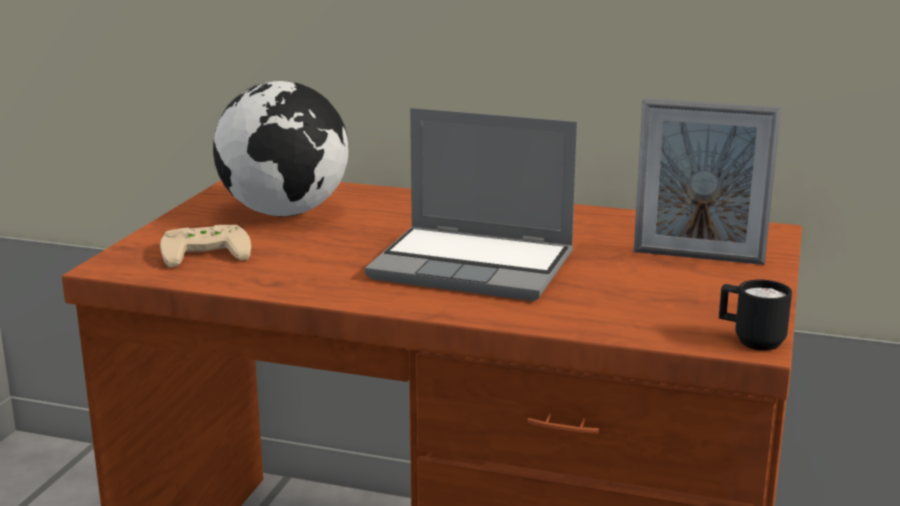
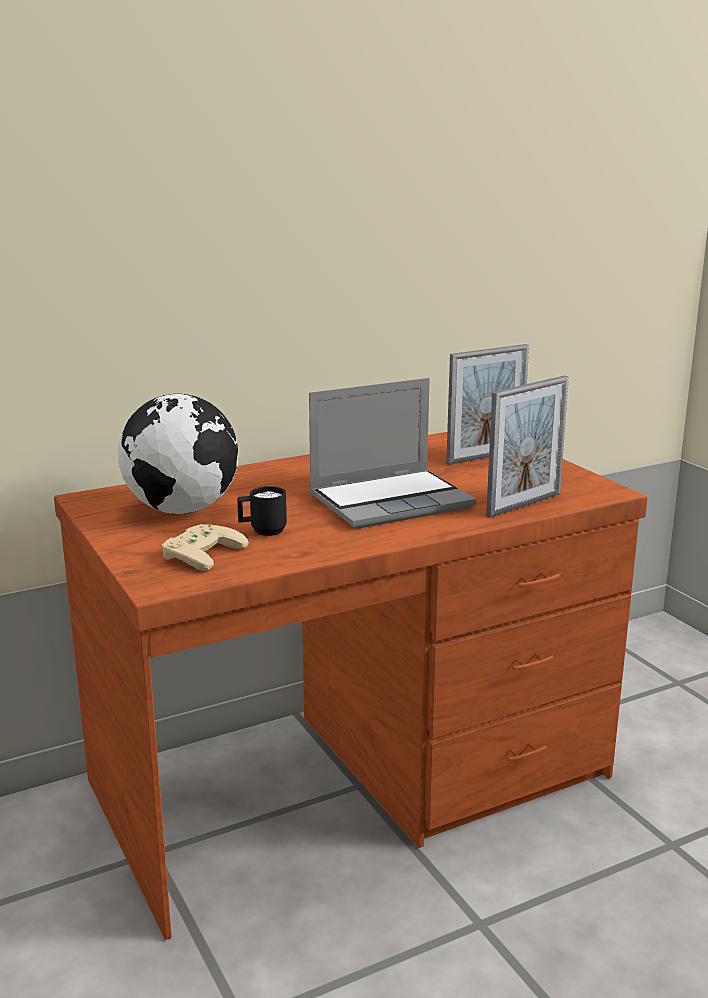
camera: 45 degrees left, 0 degrees up
black mug [719,280,792,351] -> black mug moved to [237,486,287,536]
none -> picture frame [486,375,569,518]

